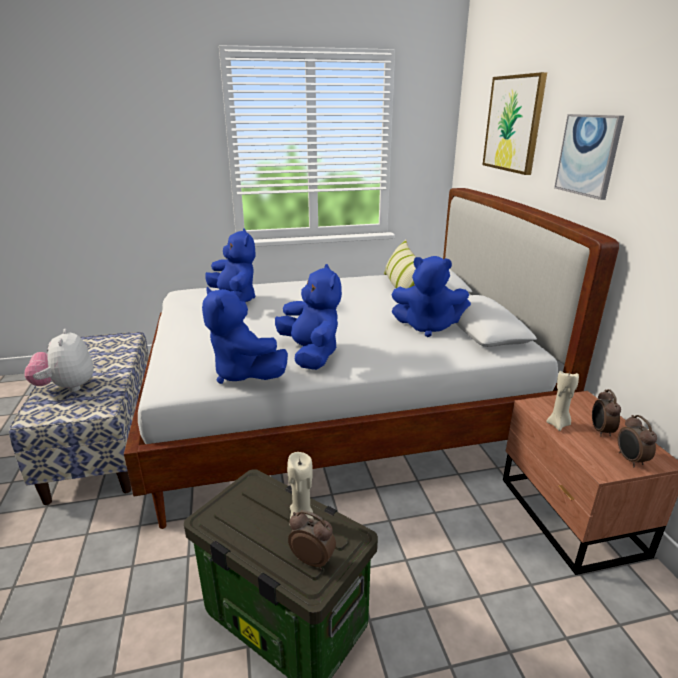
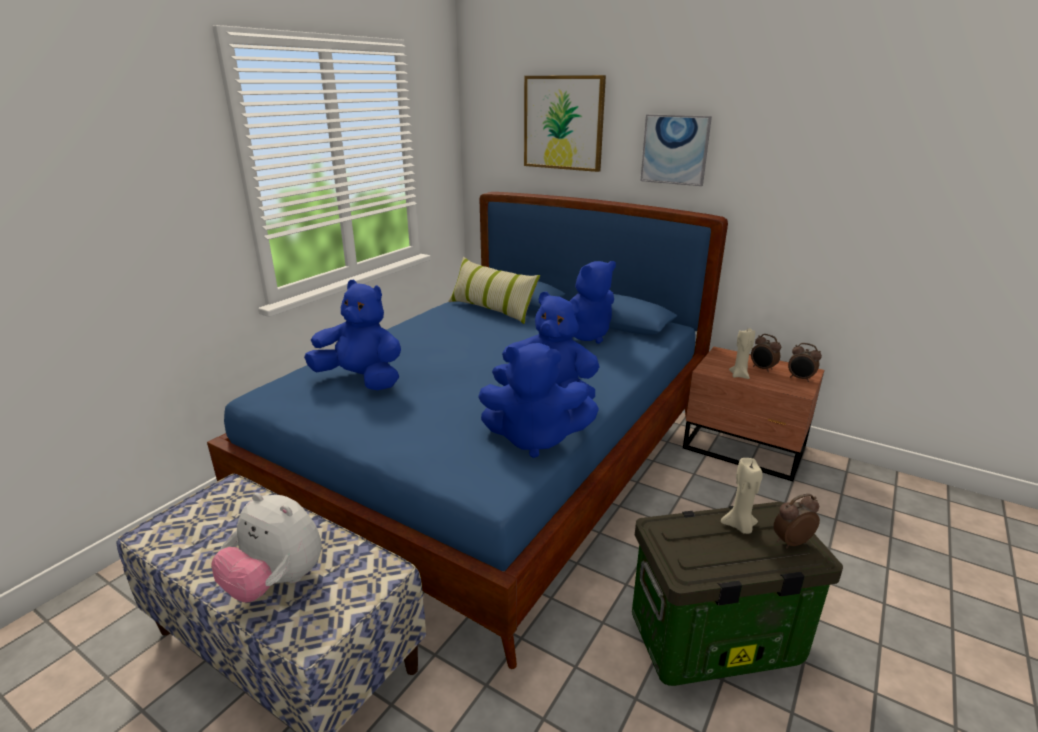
camera: 45 degrees left, 0 degrees up
white bed [124,188,619,529] -> blue bed [207,192,728,669]

